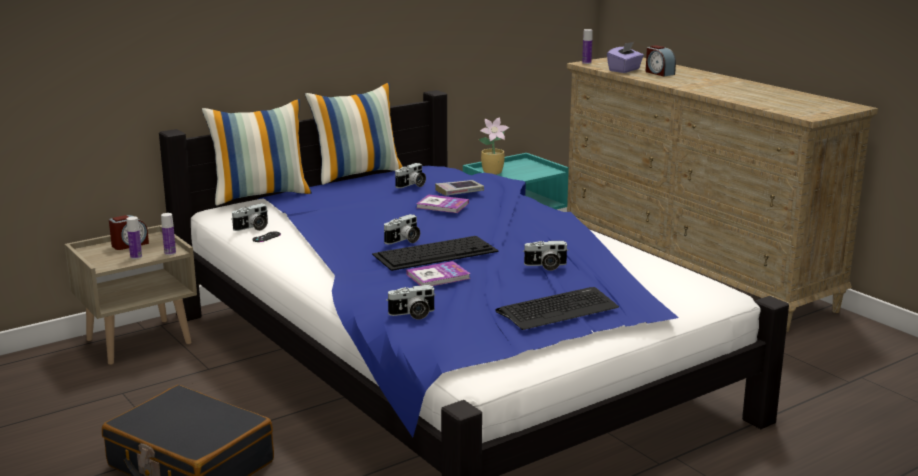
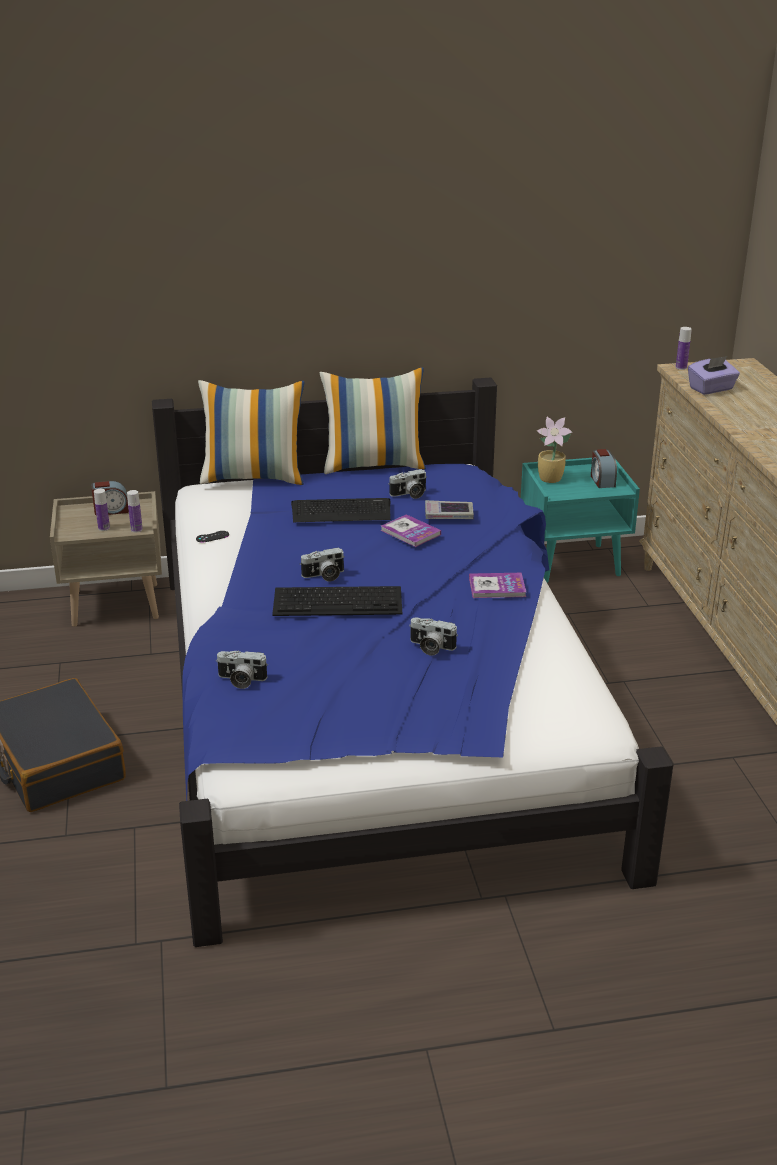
camera: 25 degrees right, 10 degrees up
camera [231,203,268,231] -> none
book [406,261,471,286] -> book moved to [469,573,526,598]
keyboard [495,287,619,330] -> keyboard moved to [291,498,391,522]
alarm clock [646,45,676,76] -> alarm clock moved to [591,449,617,488]

